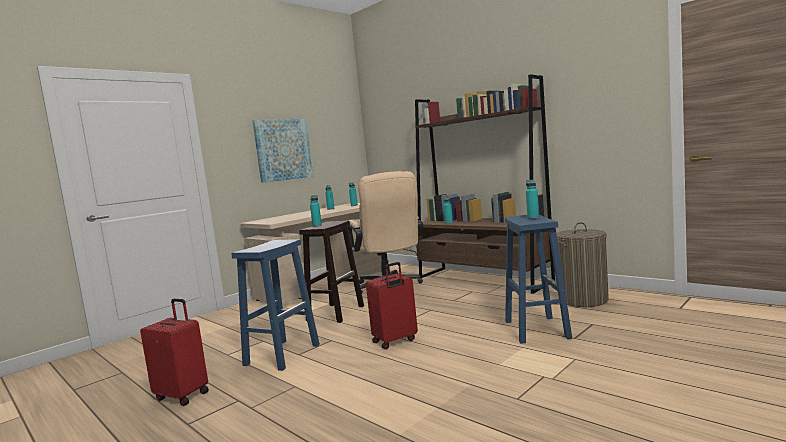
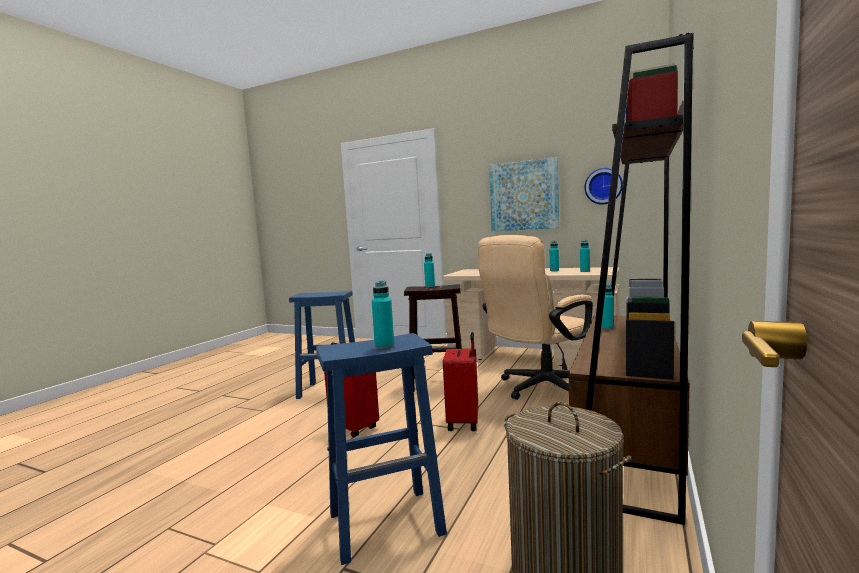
camera: 70 degrees right, 0 degrees up
red suitcase [140,299,209,406] -> red suitcase moved to [443,332,478,431]
none -> wall clock [584,168,623,205]

